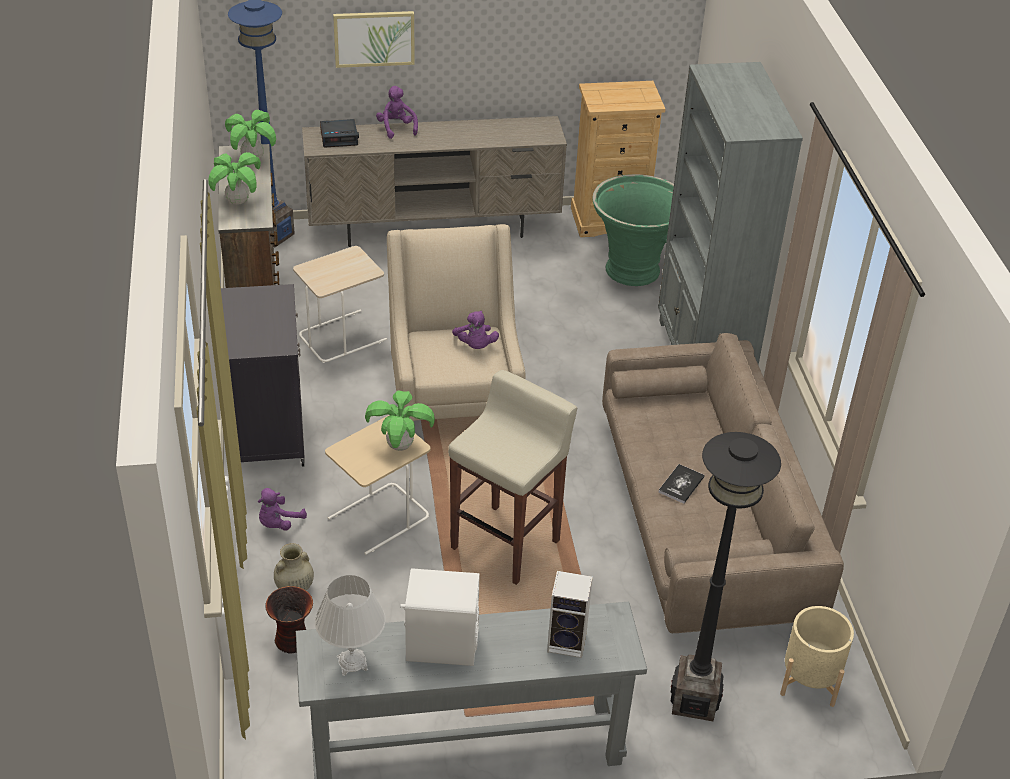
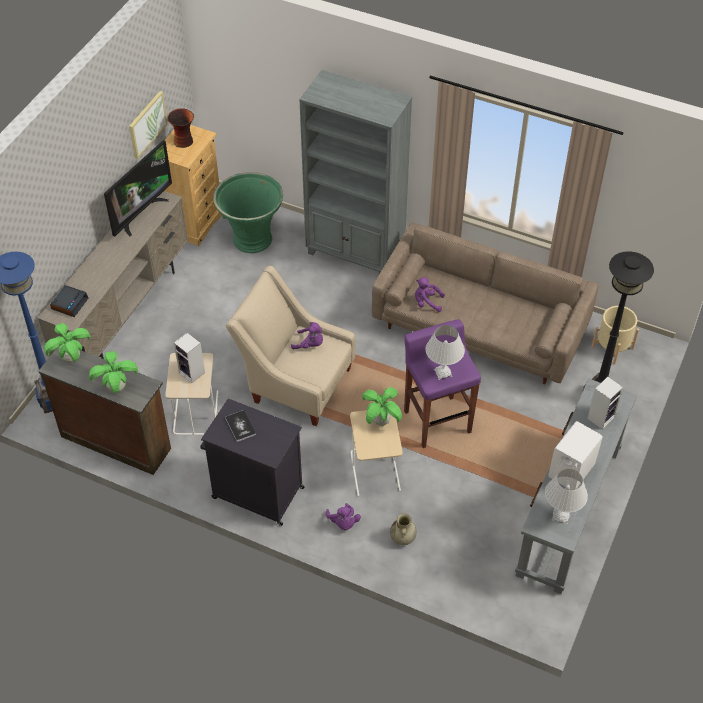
camera: 55 degrees left, 10 degrees up
vase [266,586,313,653] -> vase moved to [167,108,194,148]
picture [333,11,415,68] -> picture moved to [129,91,167,159]
purple plush toy [376,86,418,139] -> purple plush toy moved to [415,277,445,312]
beige stool [448,370,577,585] -> purple stool [404,319,481,448]
book [659,464,705,504] -> book moved to [225,410,256,442]
none -> television [104,140,172,237]
none -> speaker [174,333,205,383]
none -> white table lamp [425,325,465,380]

